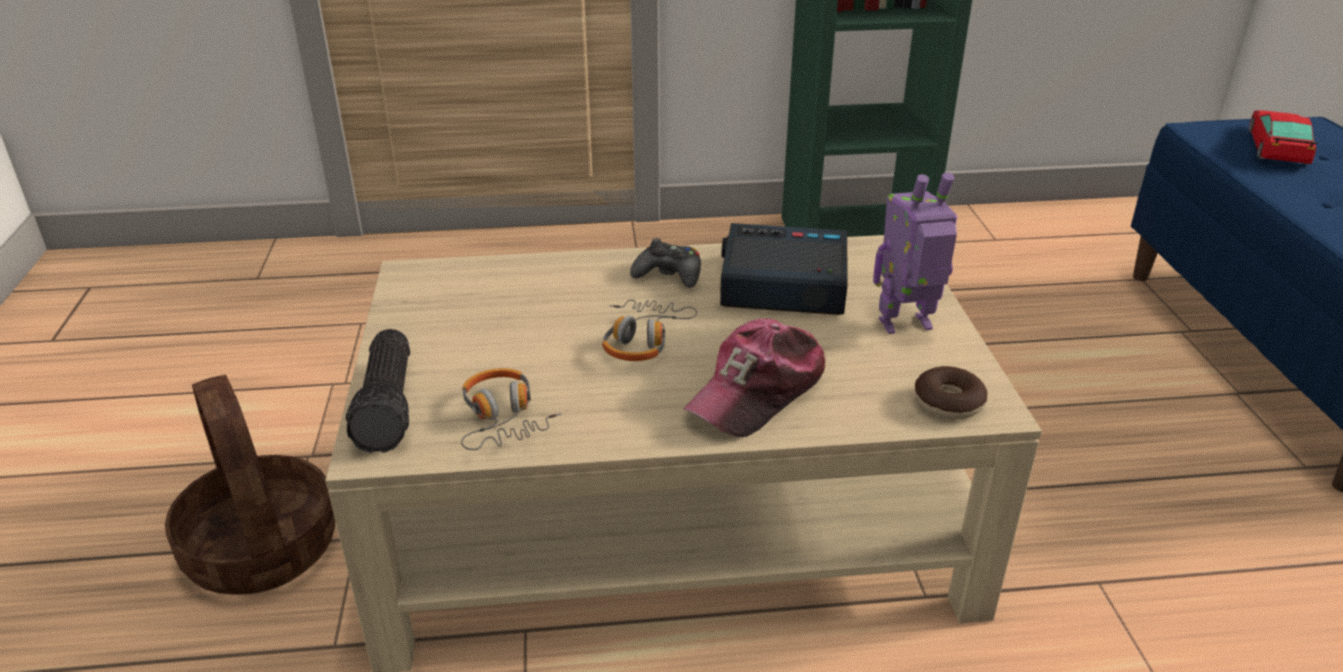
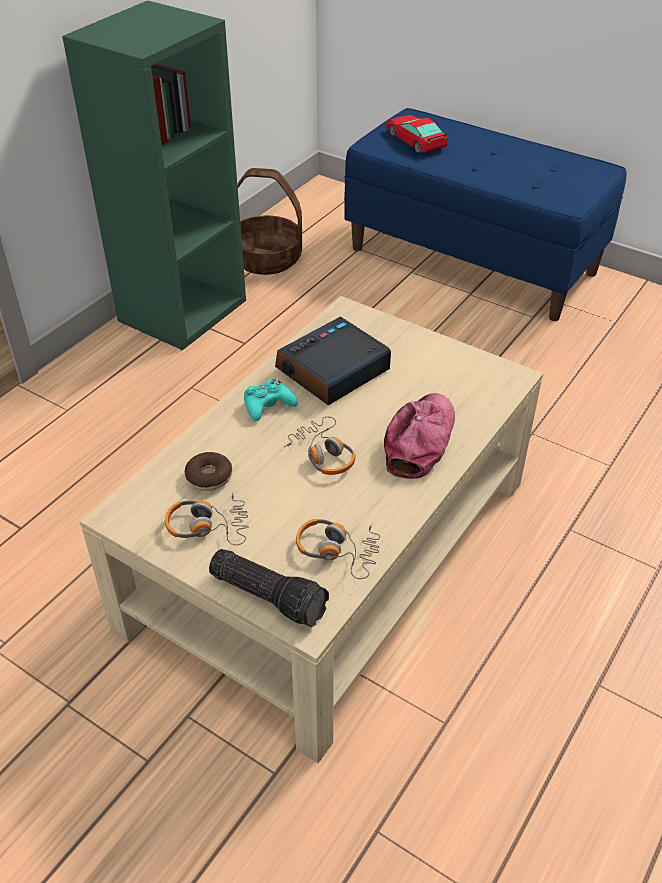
camera: 50 degrees left, 10 degrees up
basket [165,374,336,595] -> basket moved to [237,168,302,275]
black game controller [630,238,701,288] -> turquoise game controller [244,379,298,421]
cap [683,319,825,437] -> cap turned 150 degrees counterclockwise [384,393,455,479]
toy robot [873,172,957,334] -> none
donut [915,366,987,419] -> donut moved to [185,452,232,491]
none -> headphones [165,493,249,545]

